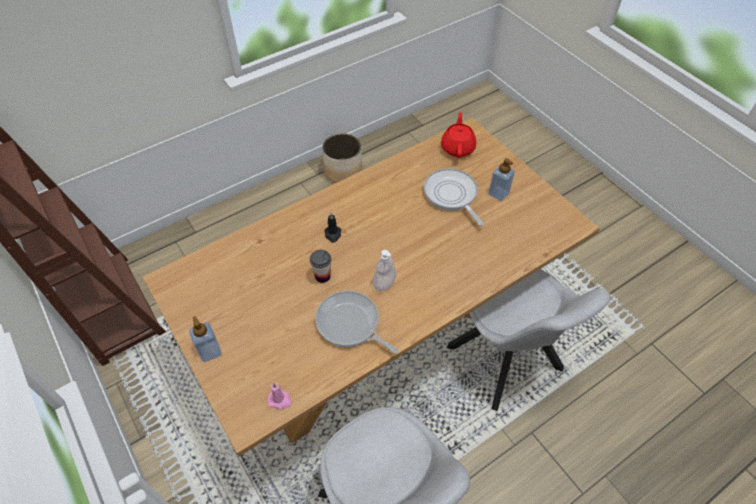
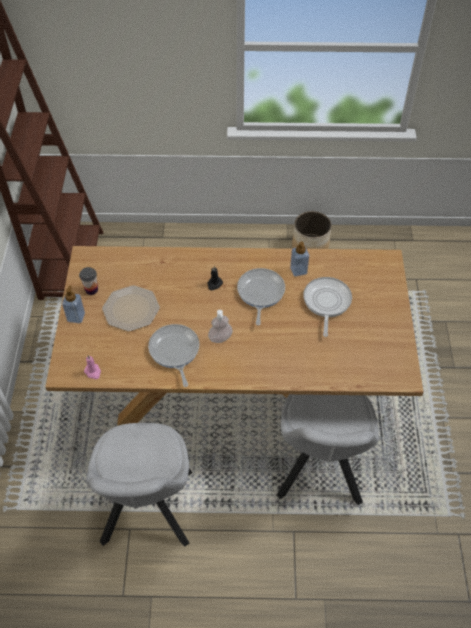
camera: 35 degrees right, 0 degrees up
cup [310,250,331,283] -> cup moved to [79,267,98,295]
red teapot [441,112,476,158] -> none
soap dispenser [488,158,515,201] -> soap dispenser moved to [290,241,309,277]
none -> plate [102,285,160,331]
none -> frying pan [237,268,285,325]

